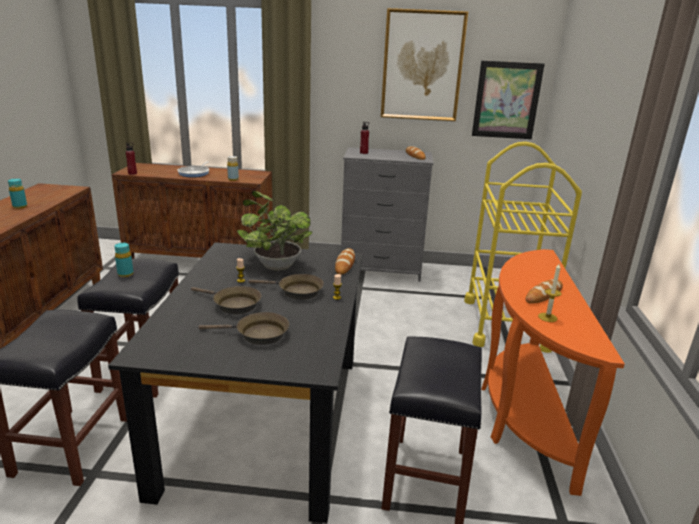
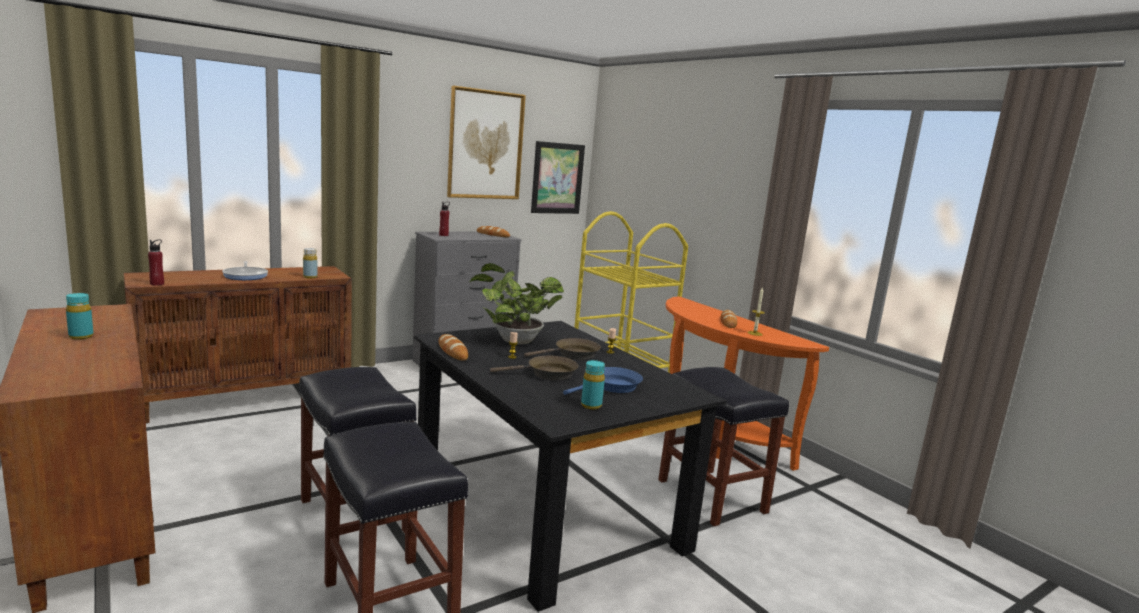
camera: 40 degrees left, 10 degrees down
turquoise bottle [115,243,133,277] -> turquoise bottle moved to [581,360,605,409]
brown frying pan [198,312,289,345] -> blue frying pan [563,367,643,395]
bread [335,248,355,275] -> bread moved to [439,334,468,361]

